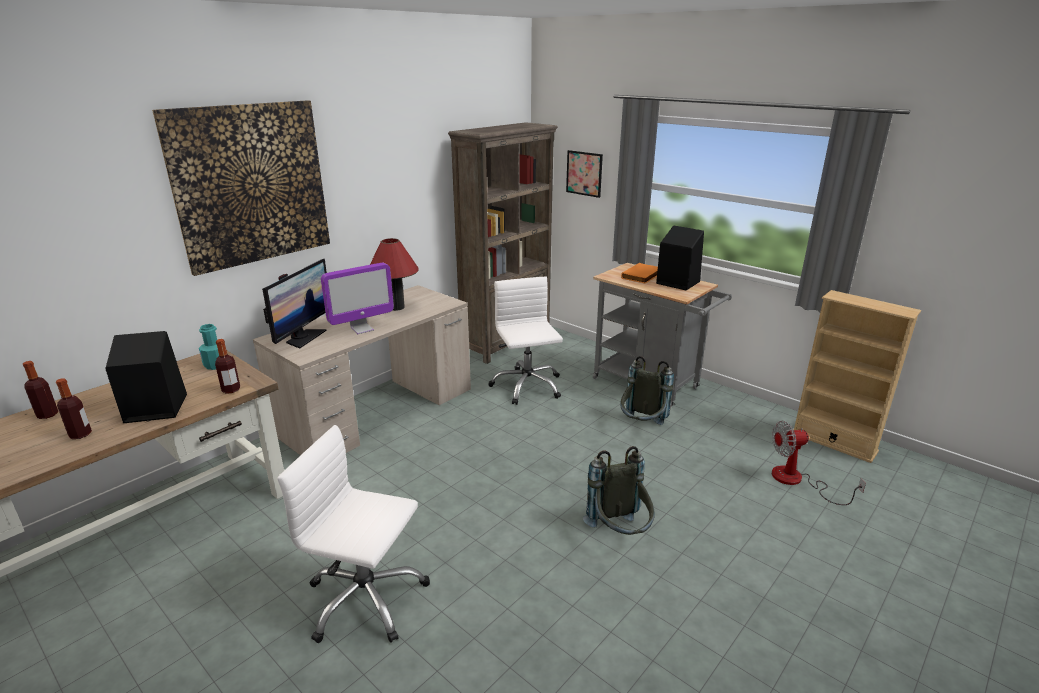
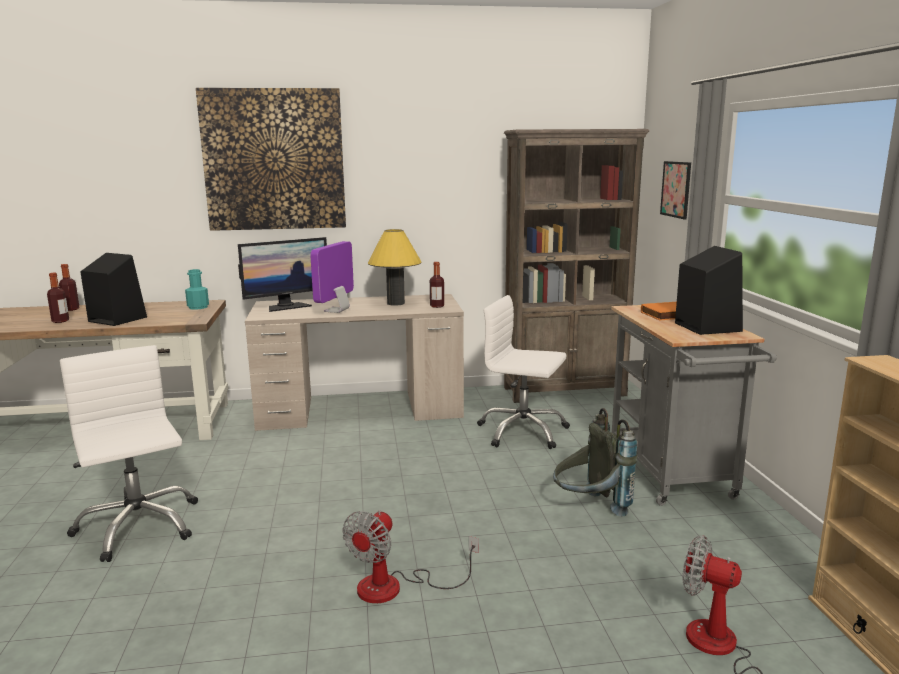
camera: 40 degrees right, 10 degrees down
bottle [215,339,240,394] -> bottle moved to [430,262,444,308]
monitor [321,262,394,334] -> monitor turned 105 degrees clockwise [310,241,354,313]
red table lamp [370,238,419,311] -> yellow table lamp [368,229,422,306]
white office chair [488,277,563,405] -> white office chair turned 90 degrees counterclockwise [477,295,570,449]
grey backpack [583,446,654,535] -> fan [342,510,479,603]

